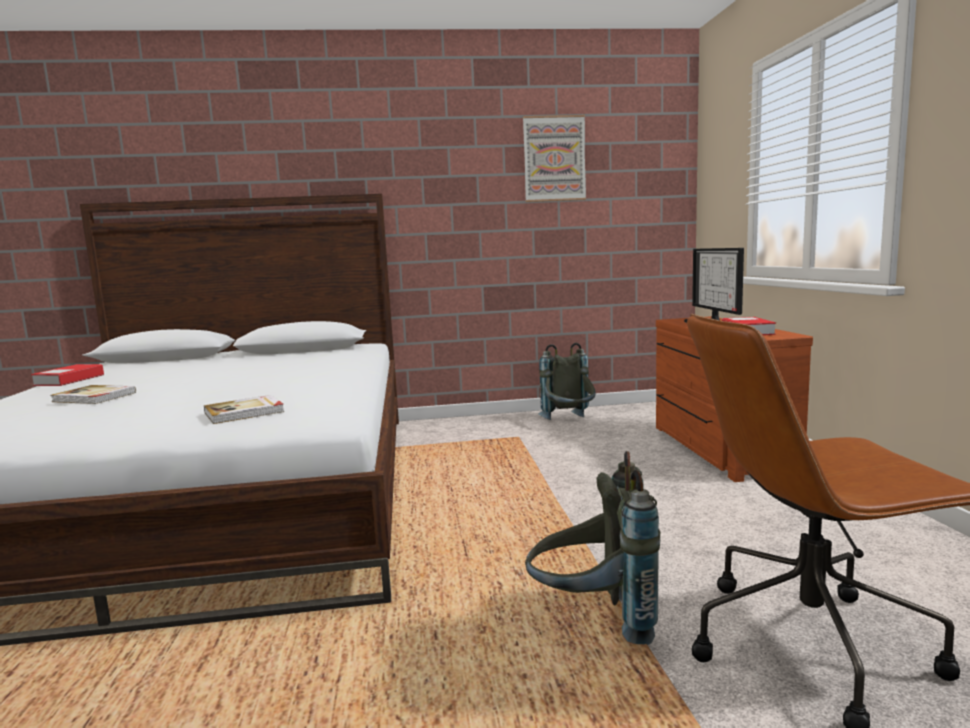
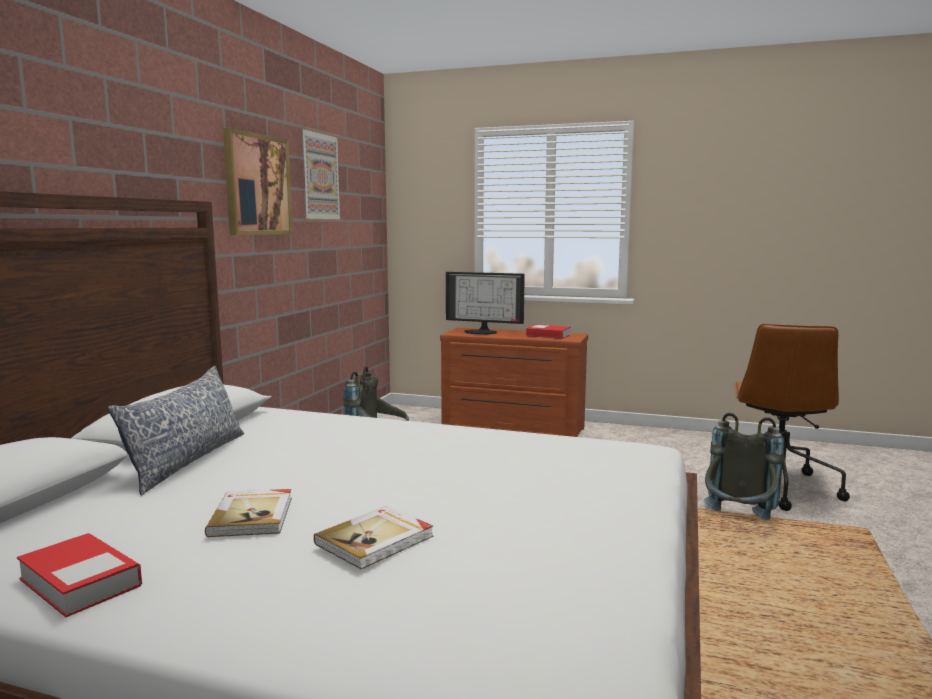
camera: 65 degrees left, 0 degrees up
book [204,395,284,424] -> book moved to [205,489,292,537]
none -> pillow [108,366,244,495]
none -> picture [223,128,293,235]

